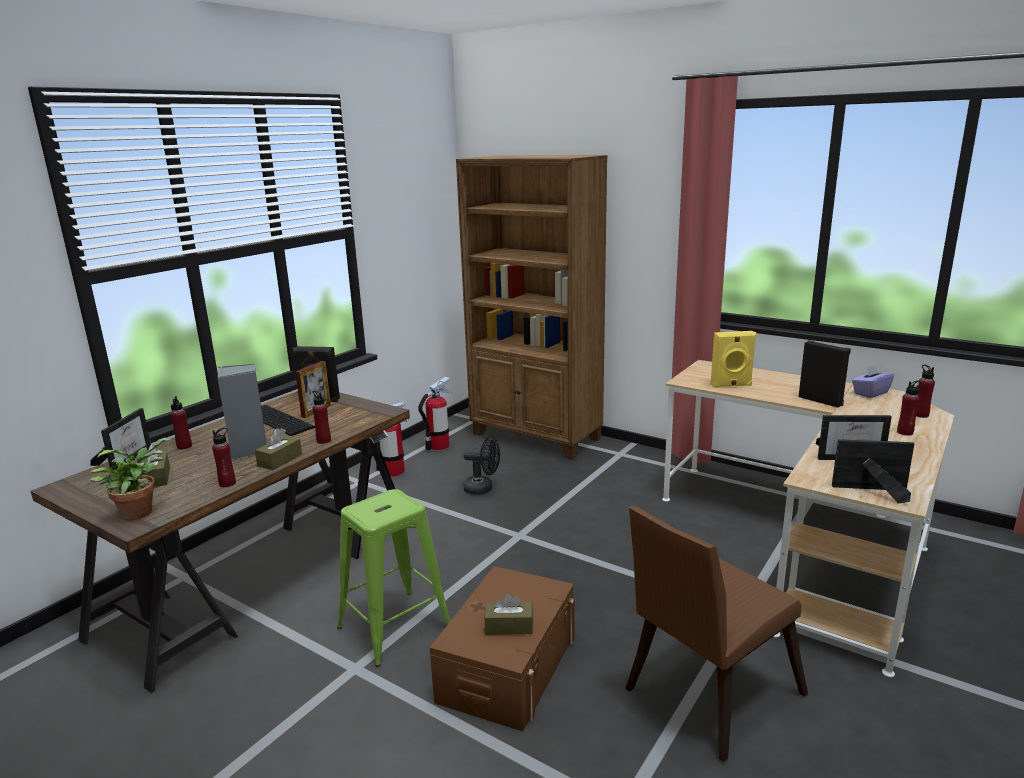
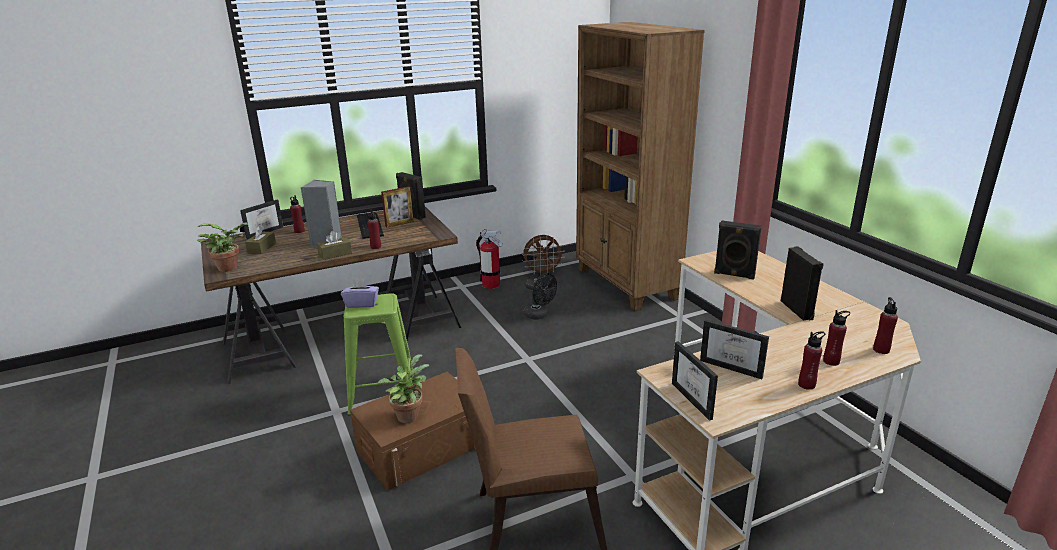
camera: 30 degrees right, 5 degrees up
red bottle [212,428,236,487] -> red bottle moved to [798,331,825,390]
fire extinguisher [418,377,453,450] -> brown fan [522,235,564,276]
brown tissue box [484,594,533,635] -> potted plant [377,354,429,423]
yellow speaker [711,331,756,388] -> black speaker [714,221,762,280]
picture frame [832,439,914,503] -> picture frame turned 150 degrees counterclockwise [672,341,718,421]
purple tissue box [852,364,894,398] -> purple tissue box moved to [341,279,379,308]

